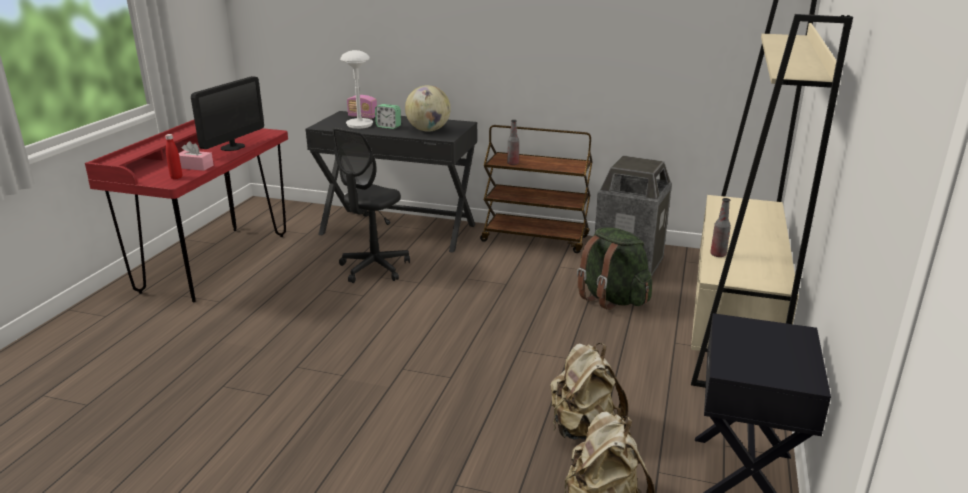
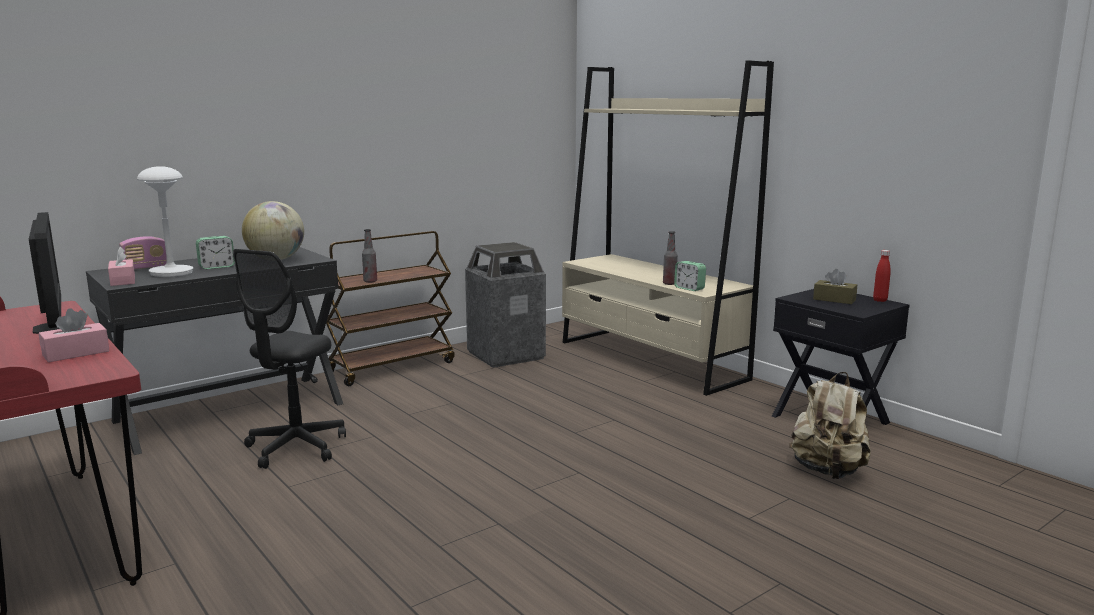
camera: 55 degrees left, 10 degrees down
red bottle [165,134,182,179] -> red bottle moved to [873,250,891,302]
black office chair [333,128,410,283] -> black office chair turned 45 degrees clockwise [233,249,346,469]
beige backpack [550,343,628,440] -> none
green backpack [577,227,652,310] -> none
none -> pink tissue box [108,247,135,286]
none -> alarm clock [674,261,706,291]
none -> brown tissue box [813,269,857,304]

